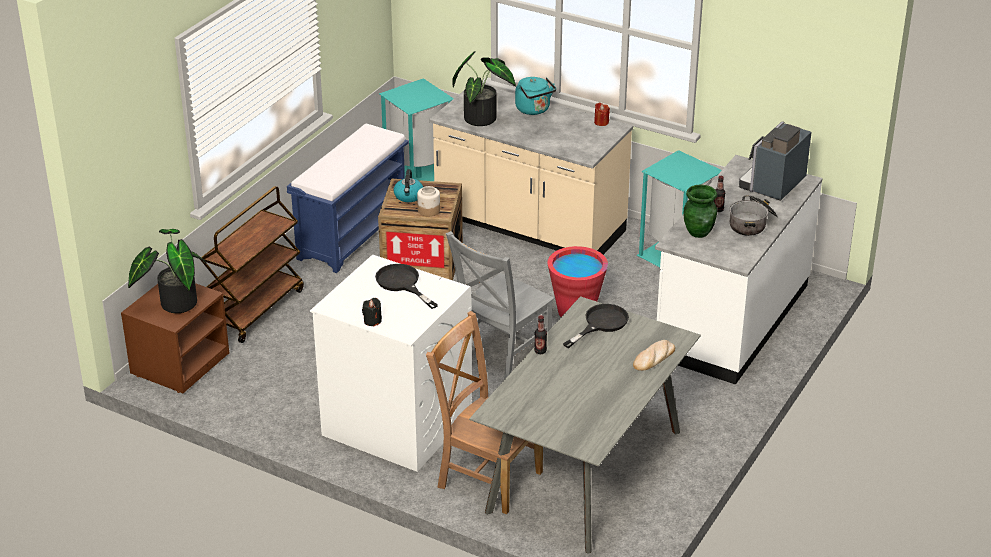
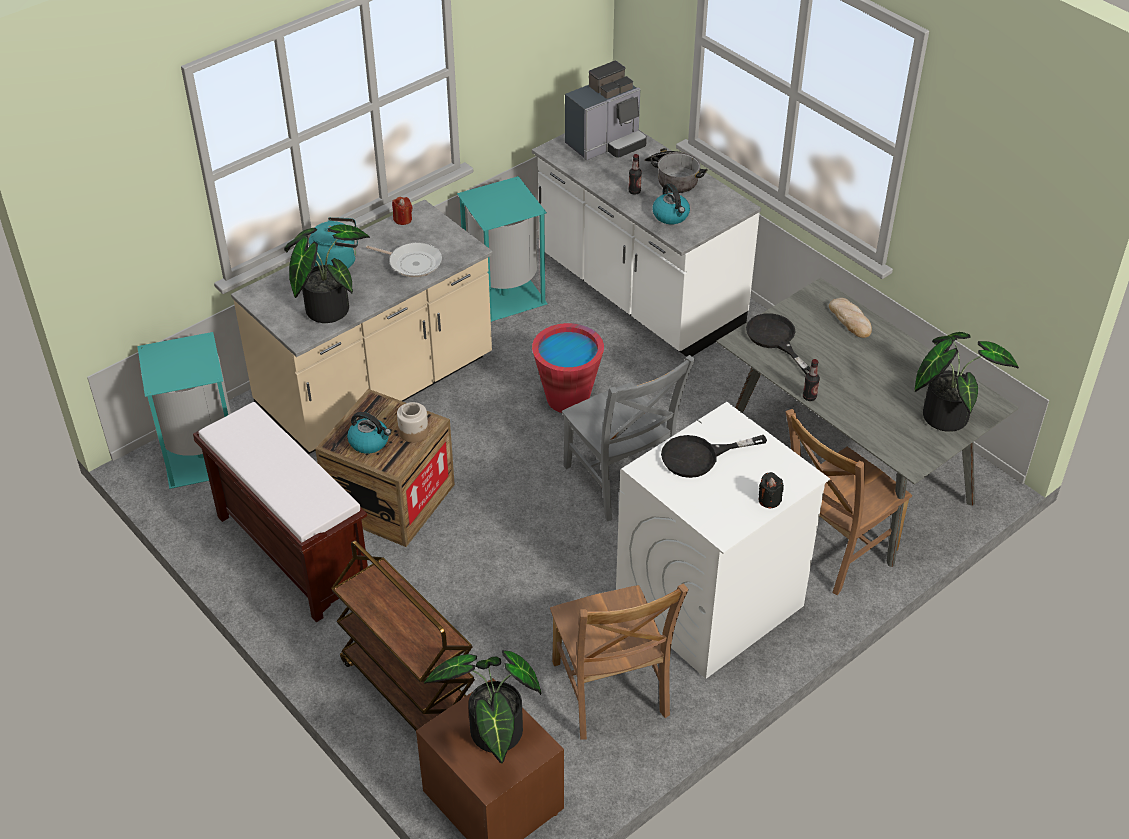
camera: 70 degrees left, 10 degrees up
blue bench [287,124,409,273] -> brown bench [193,402,368,622]
green vase [683,184,717,238] -> kettle [652,183,690,224]
coffee machine [739,121,812,201] -> coffee machine turned 90 degrees counterclockwise [565,61,647,160]
none -> frying pan [366,242,442,277]
none -> brown chair [550,584,689,740]
none -> potted plant [914,332,1019,432]

